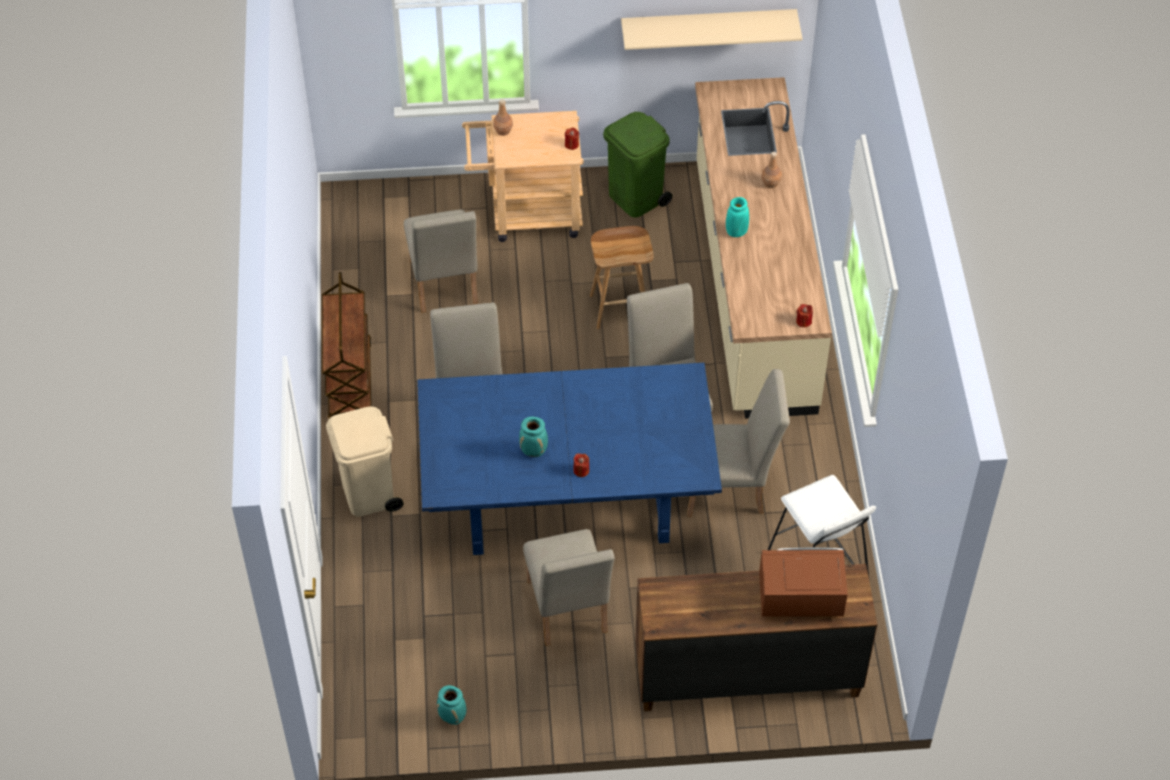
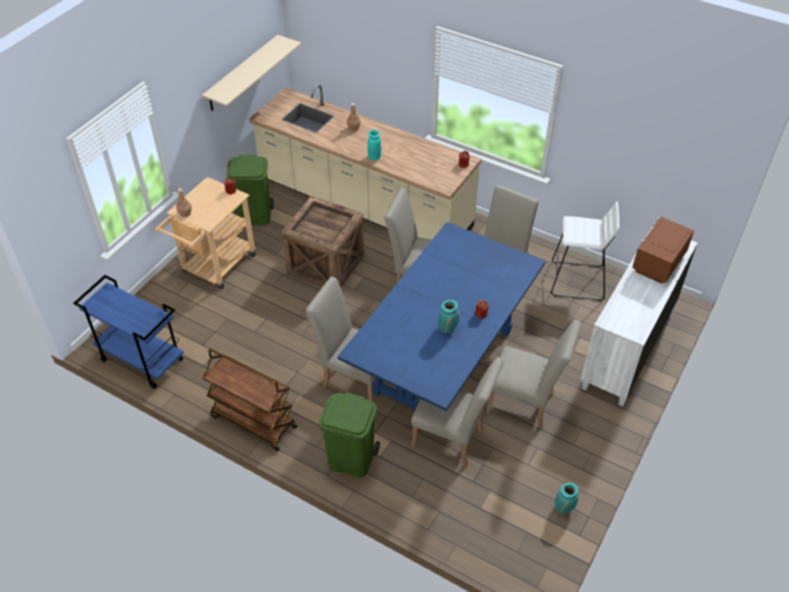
camera: 55 degrees left, 5 degrees down
beige trash can [326,406,404,517] -> green trash can [319,392,380,478]
beige chair [404,209,478,313] -> beige chair moved to [411,357,504,467]
brown stool [590,226,654,329] -> crate [281,196,364,287]
brown dresser [635,564,877,711] -> white dresser [580,227,697,407]
none -> blue cart [73,275,184,389]

